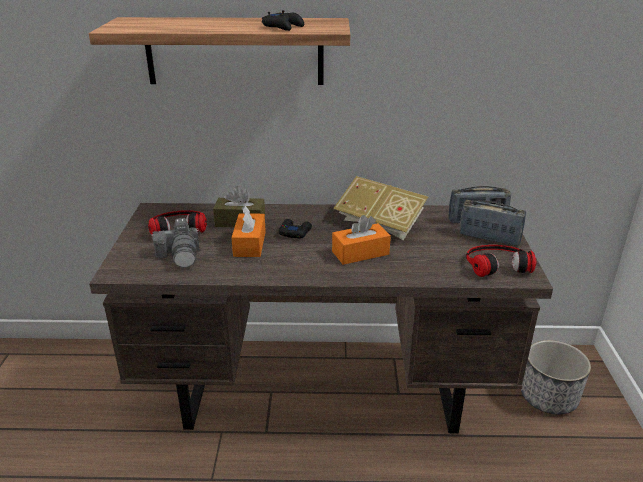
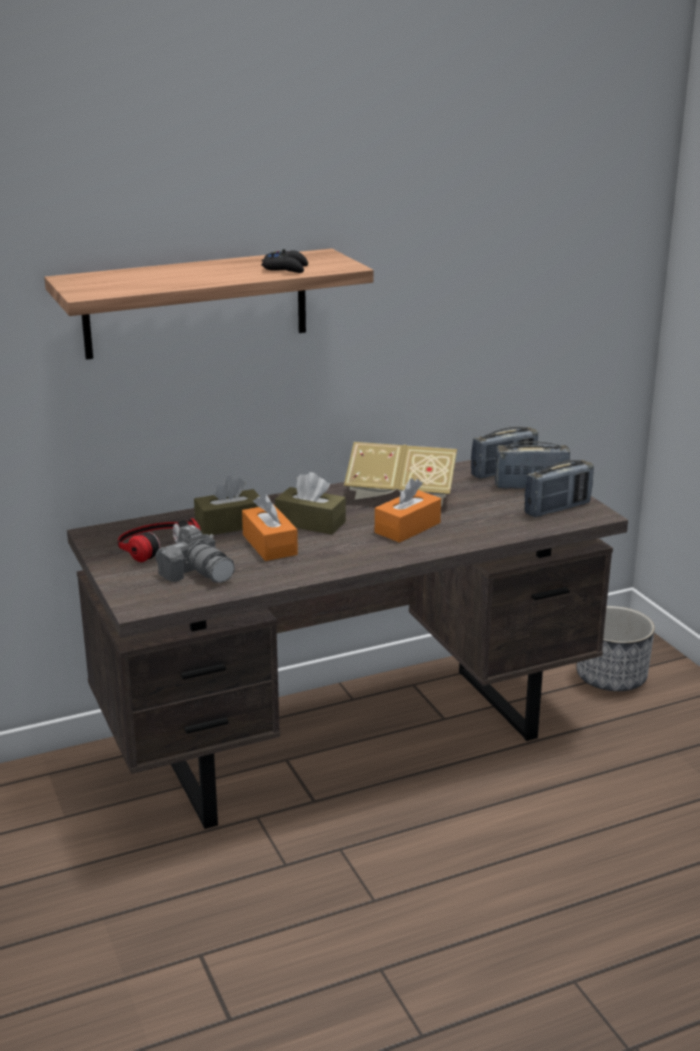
camera: 25 degrees left, 5 degrees down
black game controller [279,219,312,238] -> brown tissue box [275,472,346,535]
headphones [466,245,536,277] -> radio [525,460,594,517]

